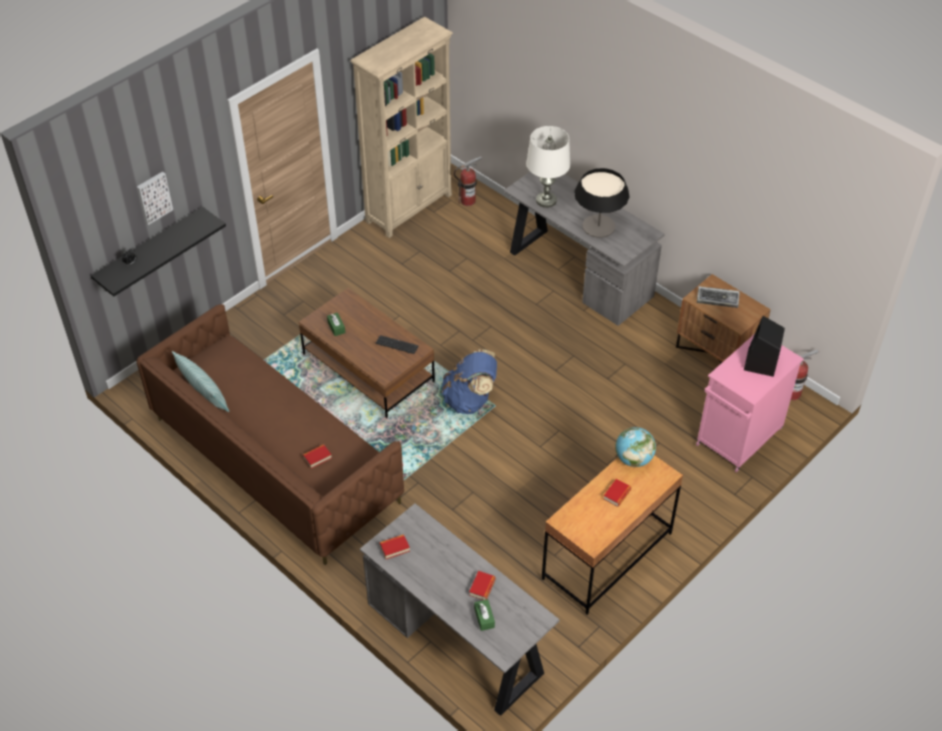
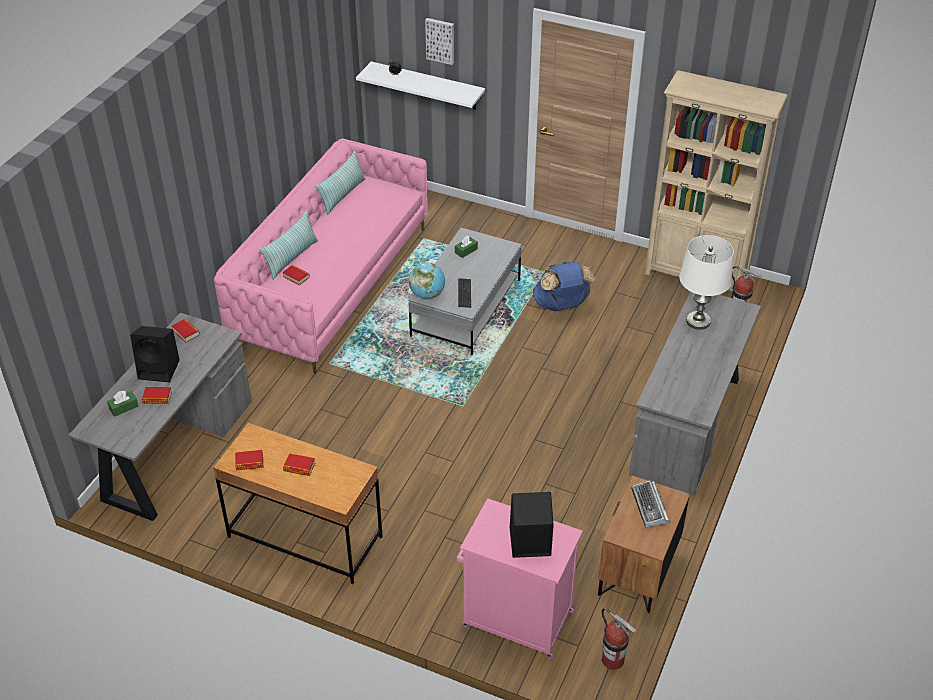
camera: 70 degrees right, 5 degrees down
black shelf [91,207,226,297] -> white shelf [356,61,485,110]
brown sofa [136,304,404,565] -> pink sofa [214,139,428,373]
brown coffee table [299,288,435,419] -> grey coffee table [408,228,522,355]
blue backpack [442,349,497,414] -> blue backpack moved to [533,261,595,311]
table lamp [574,168,630,238] -> none
globe [615,427,656,467] -> globe moved to [409,263,445,299]
none -> black speaker [130,326,179,382]
none -> book [235,450,263,471]
none -> pillow [260,211,318,279]

